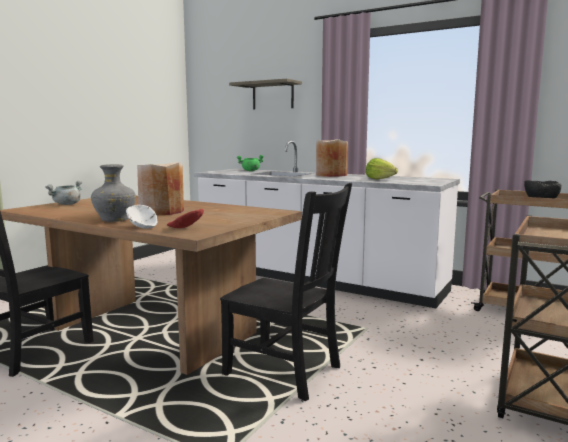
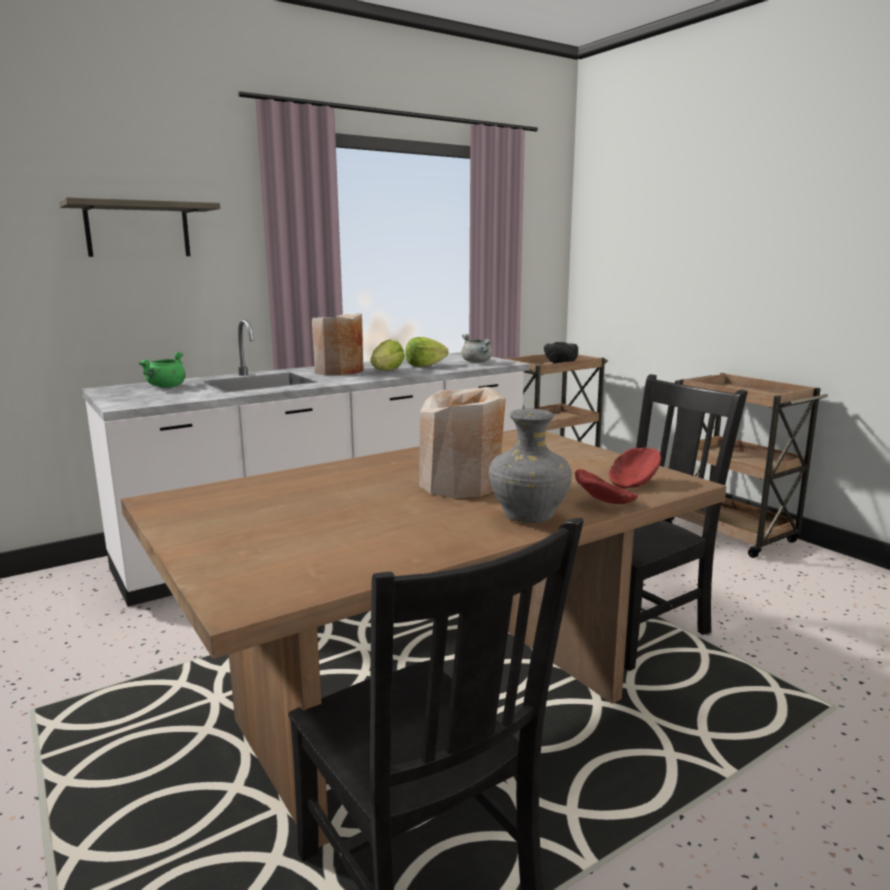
camera: 65 degrees left, 5 degrees up
grey cooking pot [45,181,82,205] -> grey cooking pot moved to [461,334,492,363]
white bowl [126,205,158,229] -> red bowl [575,469,638,504]
none -> lettuce [370,340,405,370]

